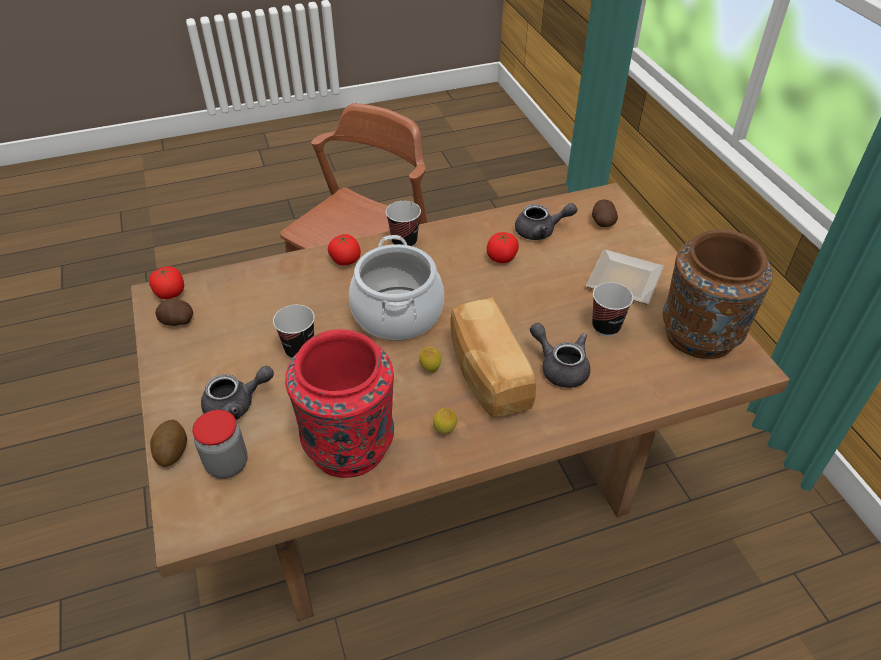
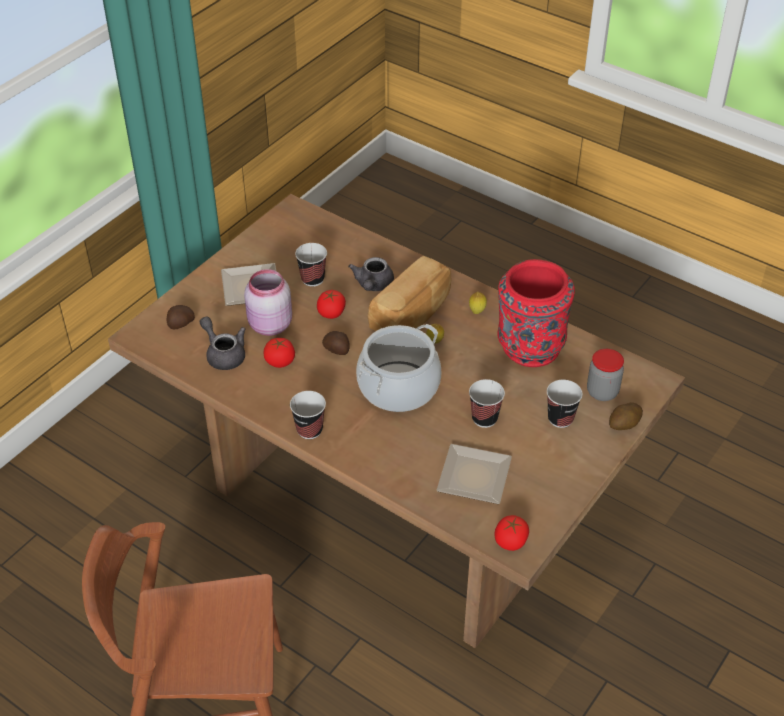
camera: 125 degrees left, 0 degrees up
potato [155,299,193,326] -> potato moved to [322,331,350,355]
grey teapot [201,366,274,420] -> cup [547,380,582,428]
tomato [328,234,361,266] -> tomato moved to [317,290,346,319]
brown vase [663,229,773,359] -> none
none -> pink jar [244,269,292,336]
none -> plate [436,444,512,504]

